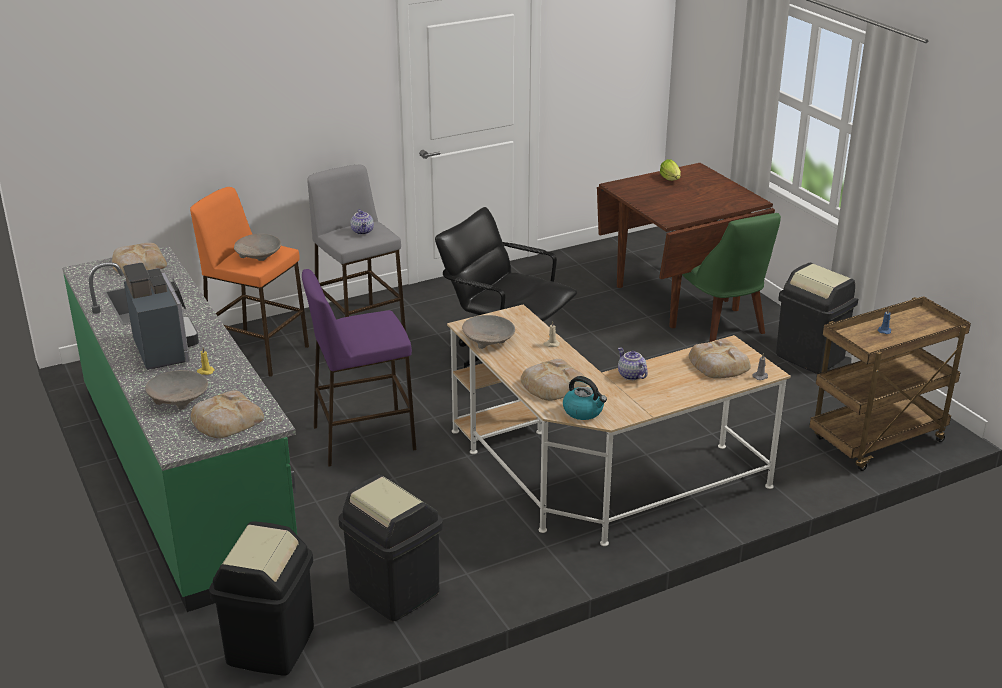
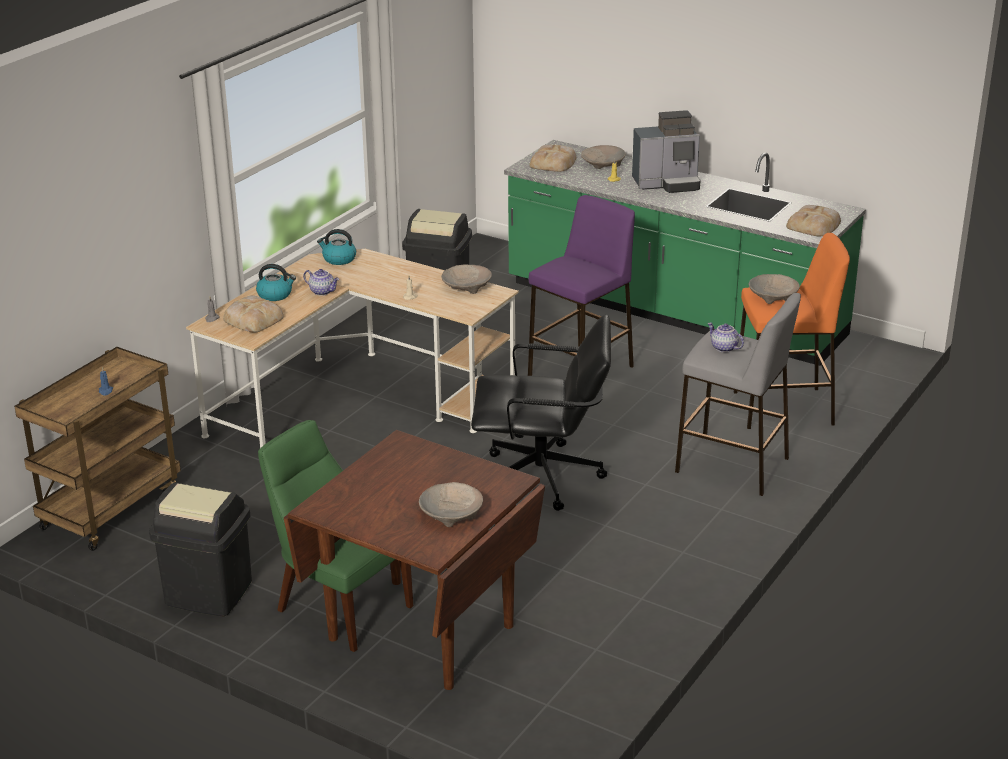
camera: 150 degrees right, 0 degrees up
coffee machine [123,263,199,370] -> coffee machine turned 45 degrees counterclockwise [632,110,700,193]
black trash can [209,521,314,676] -> none
bread [521,359,587,401] -> none
lettuce [660,159,681,181] -> beige bowl [419,482,483,527]
none -> kettle [256,264,296,301]

